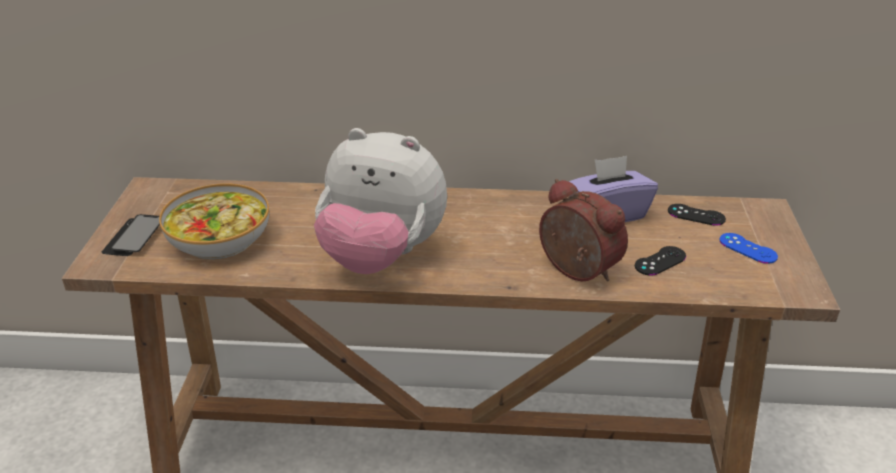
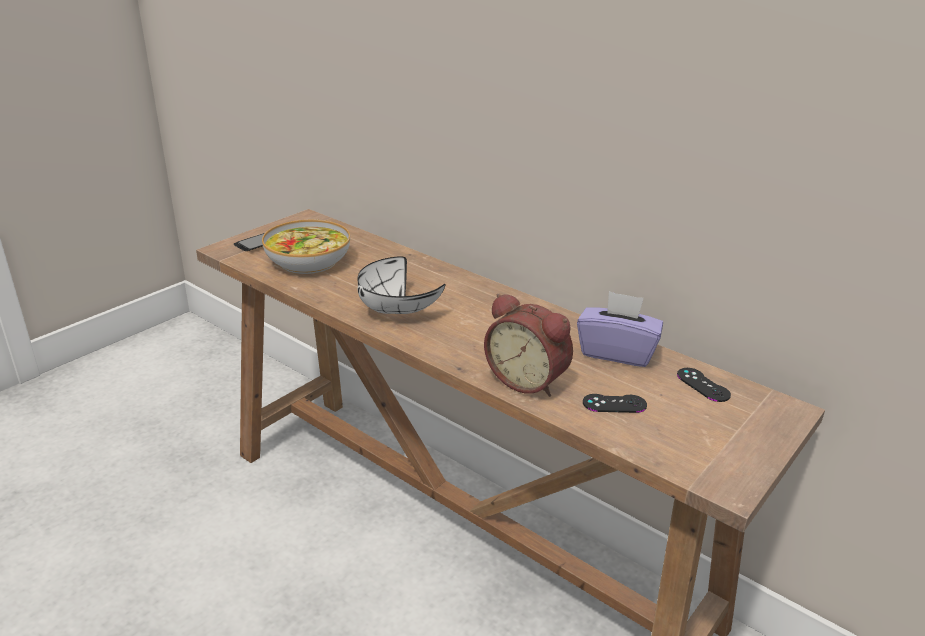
camera: 35 degrees right, 5 degrees down
plush toy [314,128,447,274] -> white bowl [358,256,446,314]
alarm clock [539,179,628,281] -> alarm clock turned 135 degrees clockwise [484,293,573,397]
blue game controller [719,233,778,264] -> none

